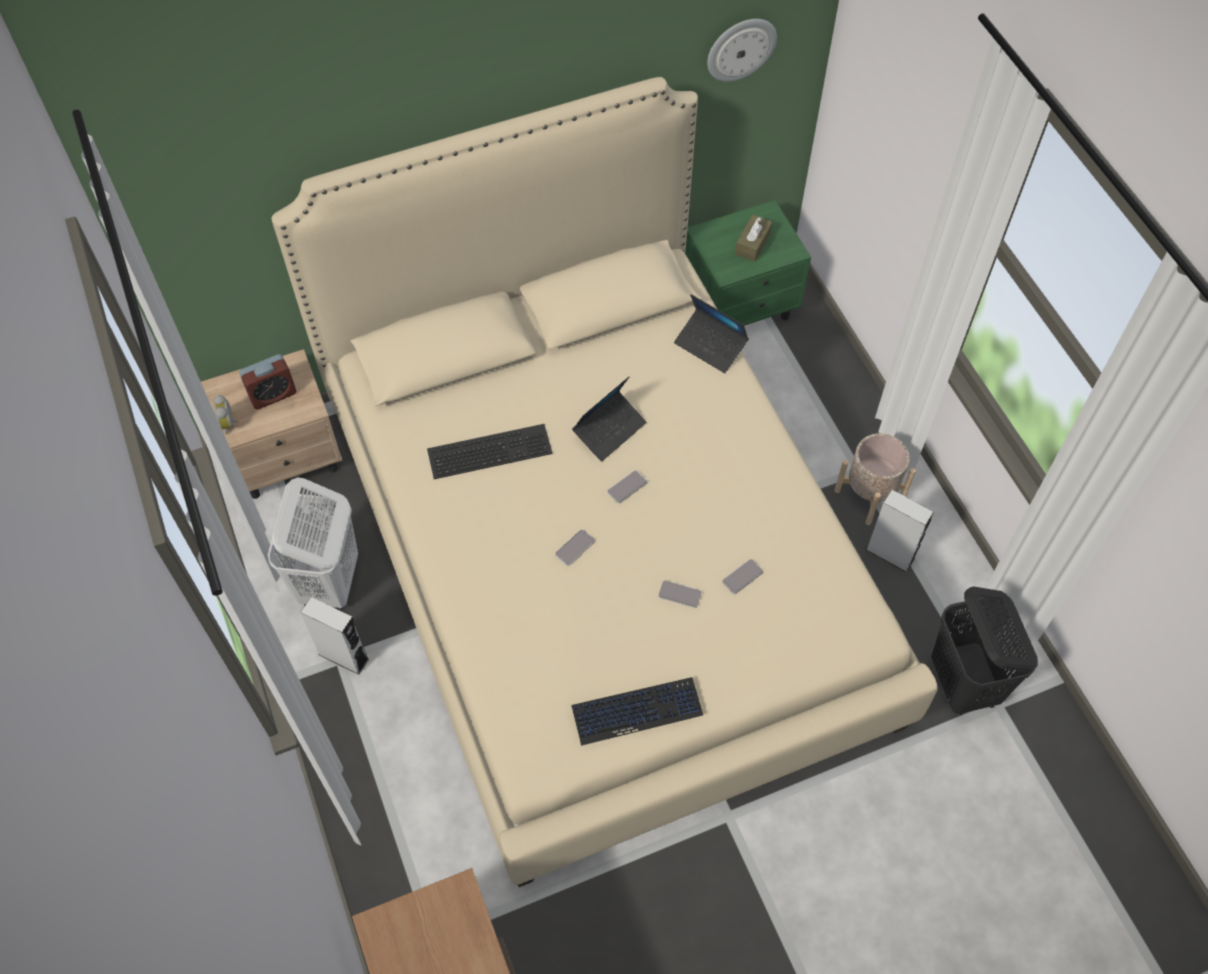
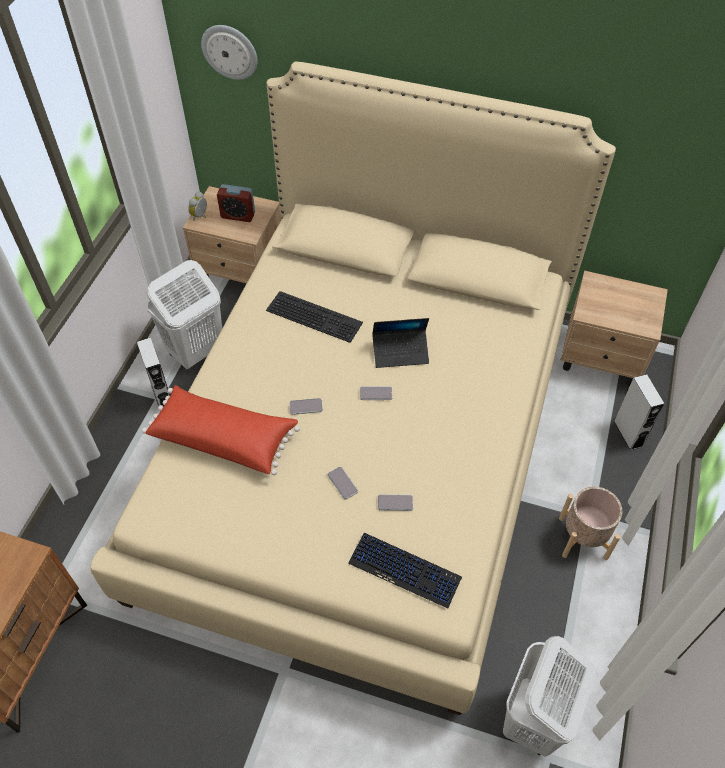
camera: 40 degrees right, 5 degrees down
keyboard [571,677,703,746] -> keyboard moved to [348,533,462,608]
laptop [674,294,749,373] -> none
green nightstand [685,200,811,326] -> beige nightstand [561,271,668,386]
wall clock [707,19,777,82] -> wall clock moved to [201,25,258,80]
brown tissue box [735,215,772,262] -> none
grey speaker [866,490,933,572] -> grey speaker moved to [614,374,665,450]
black laundry basket [931,586,1038,716] -> white laundry basket [503,636,595,757]
none -> red pillow [142,385,300,475]

